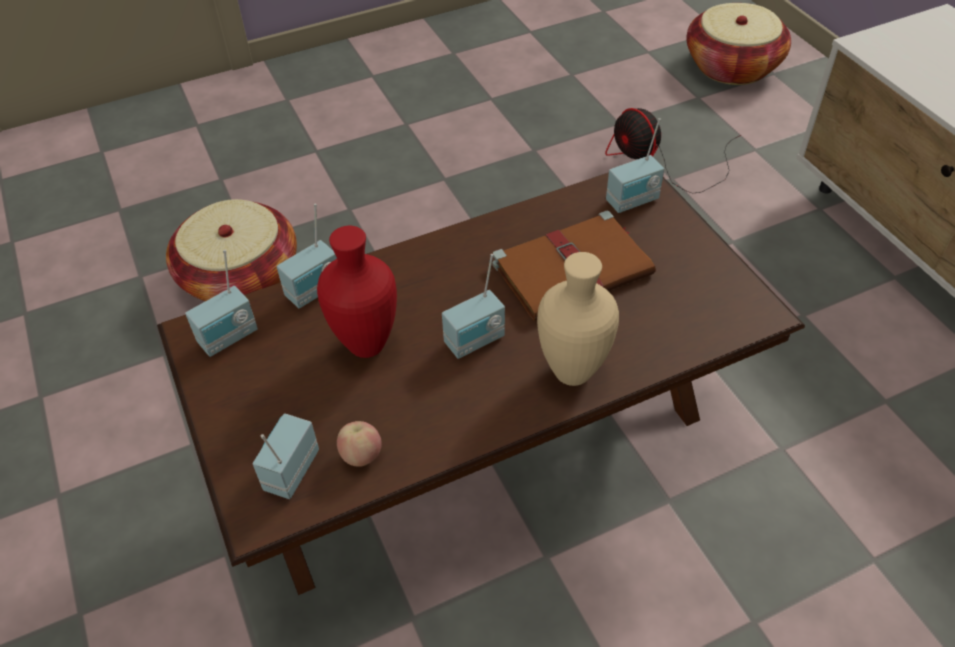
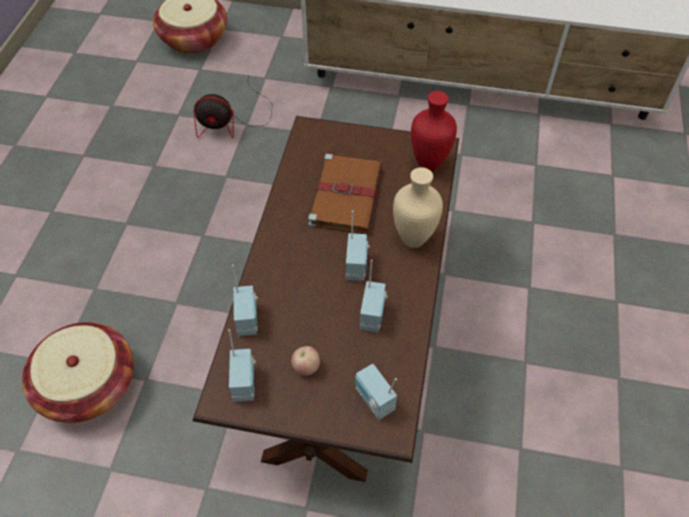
camera: 55 degrees left, 5 degrees up
red vase [317,226,397,358] -> red vase moved to [411,91,457,171]
apple [337,421,382,467] -> apple moved to [291,346,320,376]
radio [606,118,664,213] -> radio moved to [360,260,388,332]

